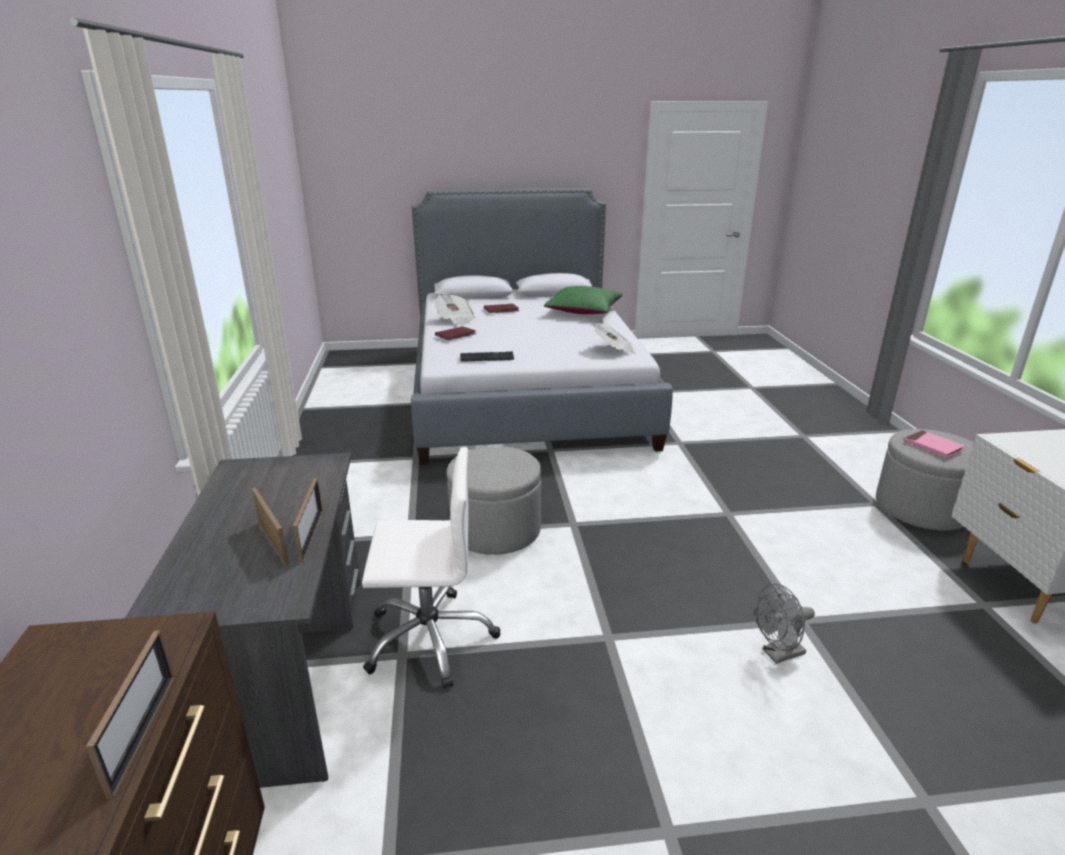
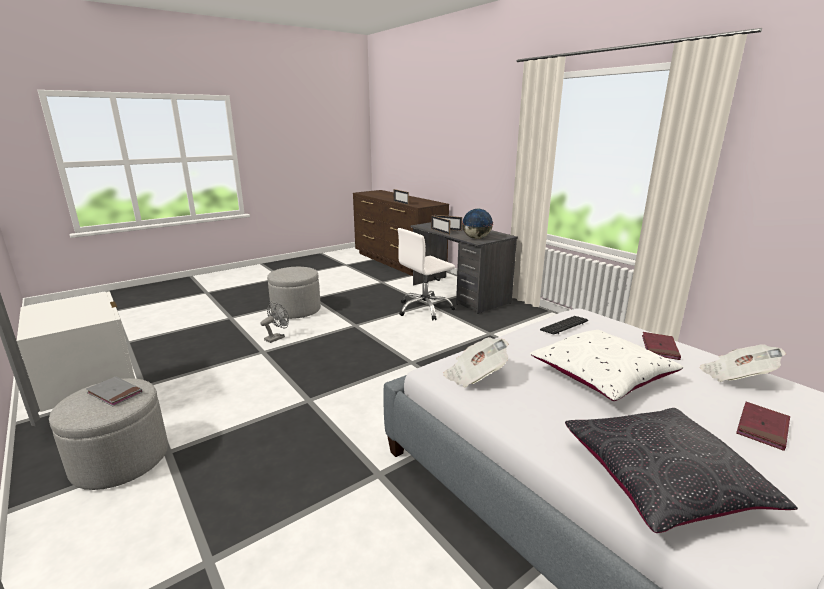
camera: 150 degrees right, 5 degrees down
grey ottoman [447,446,541,555] -> grey ottoman moved to [267,267,321,319]
green pillow [544,286,623,314] -> black pillow [565,408,798,533]
pink book [903,430,965,458] -> grey book [86,377,143,407]
none -> globe [462,209,493,239]
none -> white pillow [530,330,684,401]

